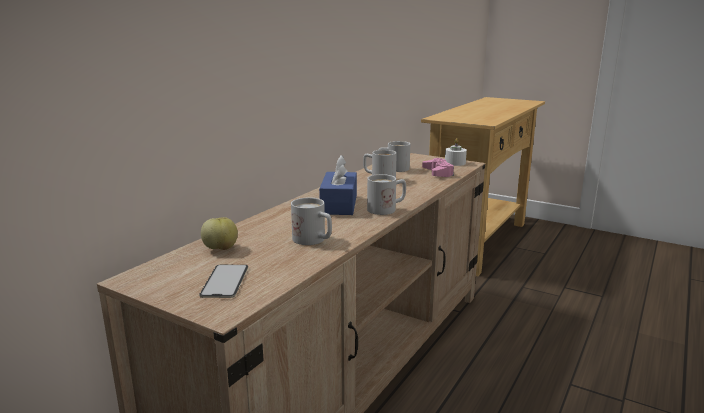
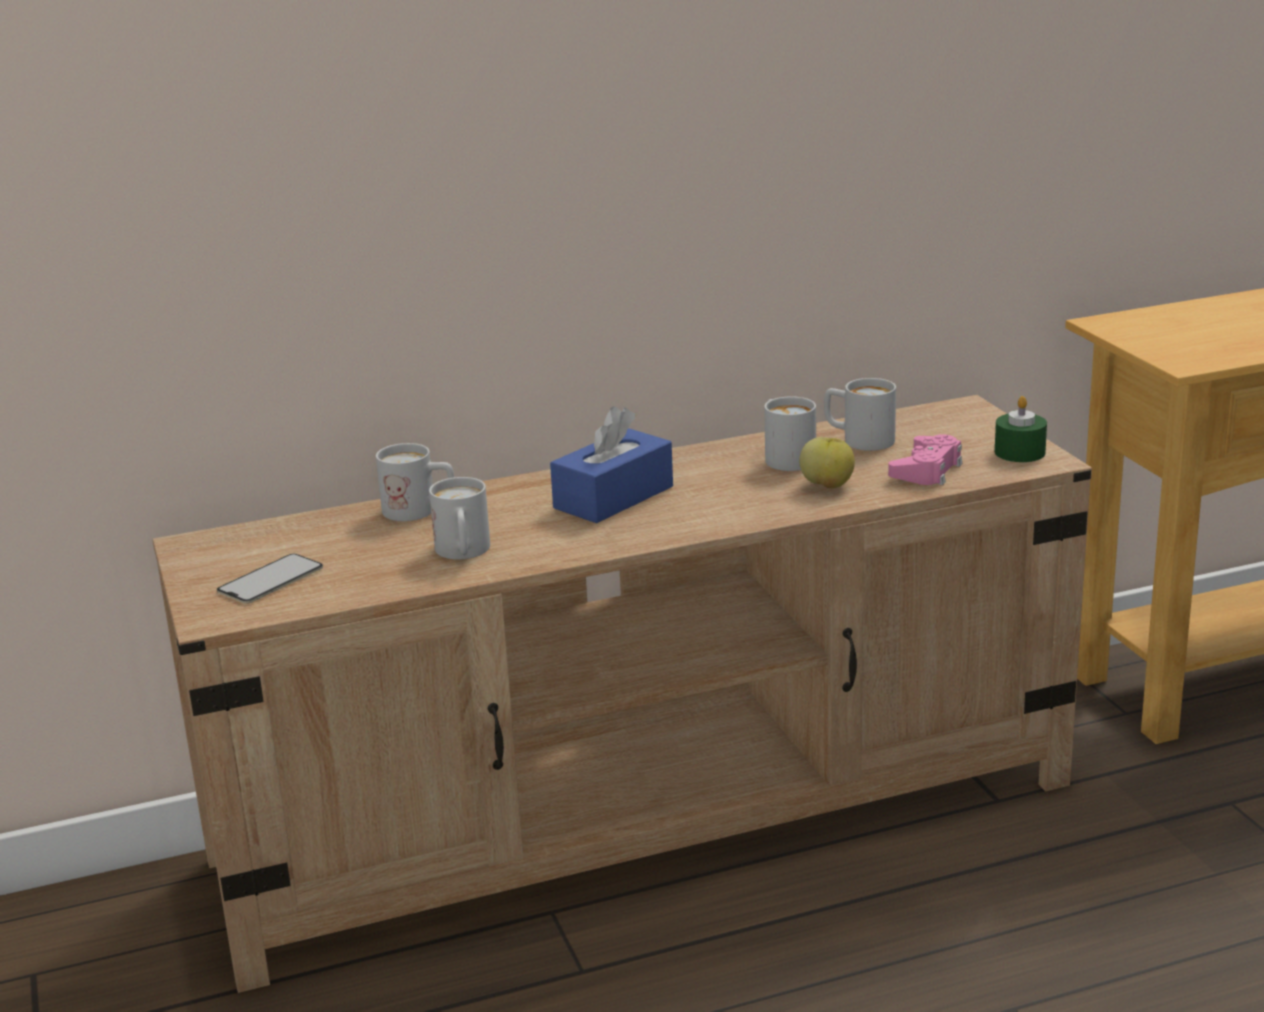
camera: 40 degrees right, 5 degrees up
apple [201,217,238,250] -> apple moved to [800,437,855,488]
white mug [367,174,406,215] -> white mug moved to [376,443,455,521]
white candle [445,138,467,166] -> green candle [995,396,1047,462]

